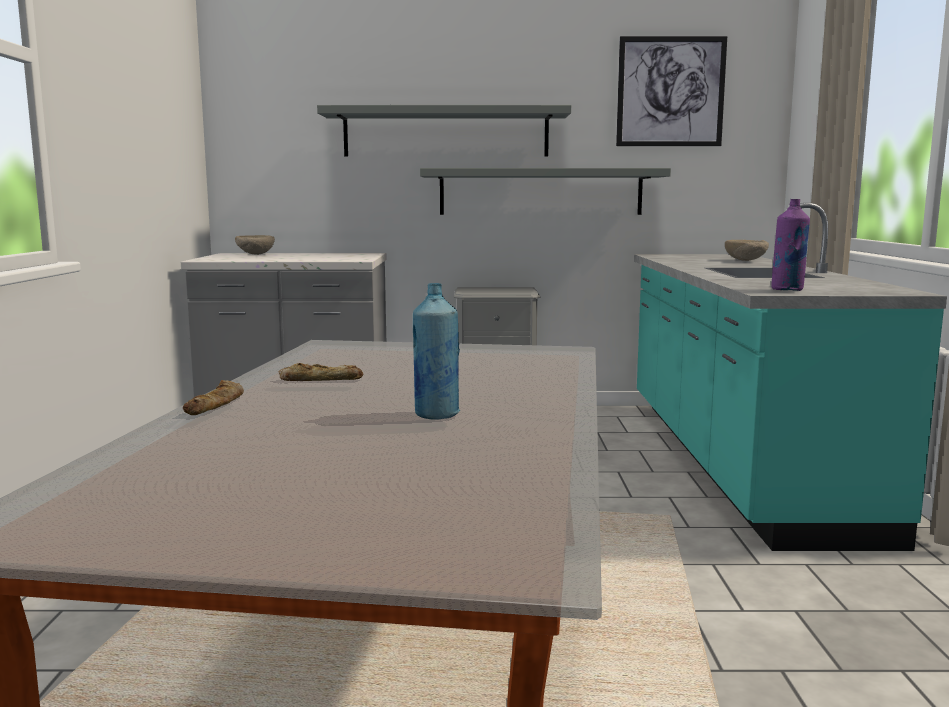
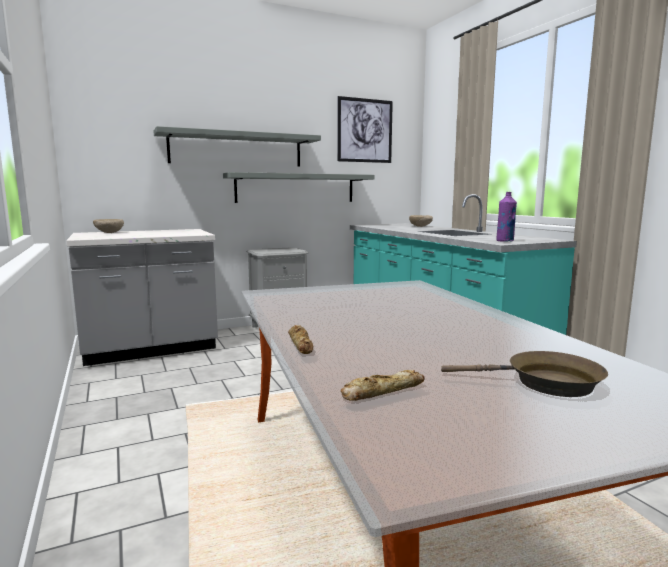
camera: 25 degrees left, 0 degrees up
bread [279,363,363,381] -> bread moved to [341,370,425,401]
blue bottle [413,283,460,420] -> none
none -> brown frying pan [441,351,608,397]

